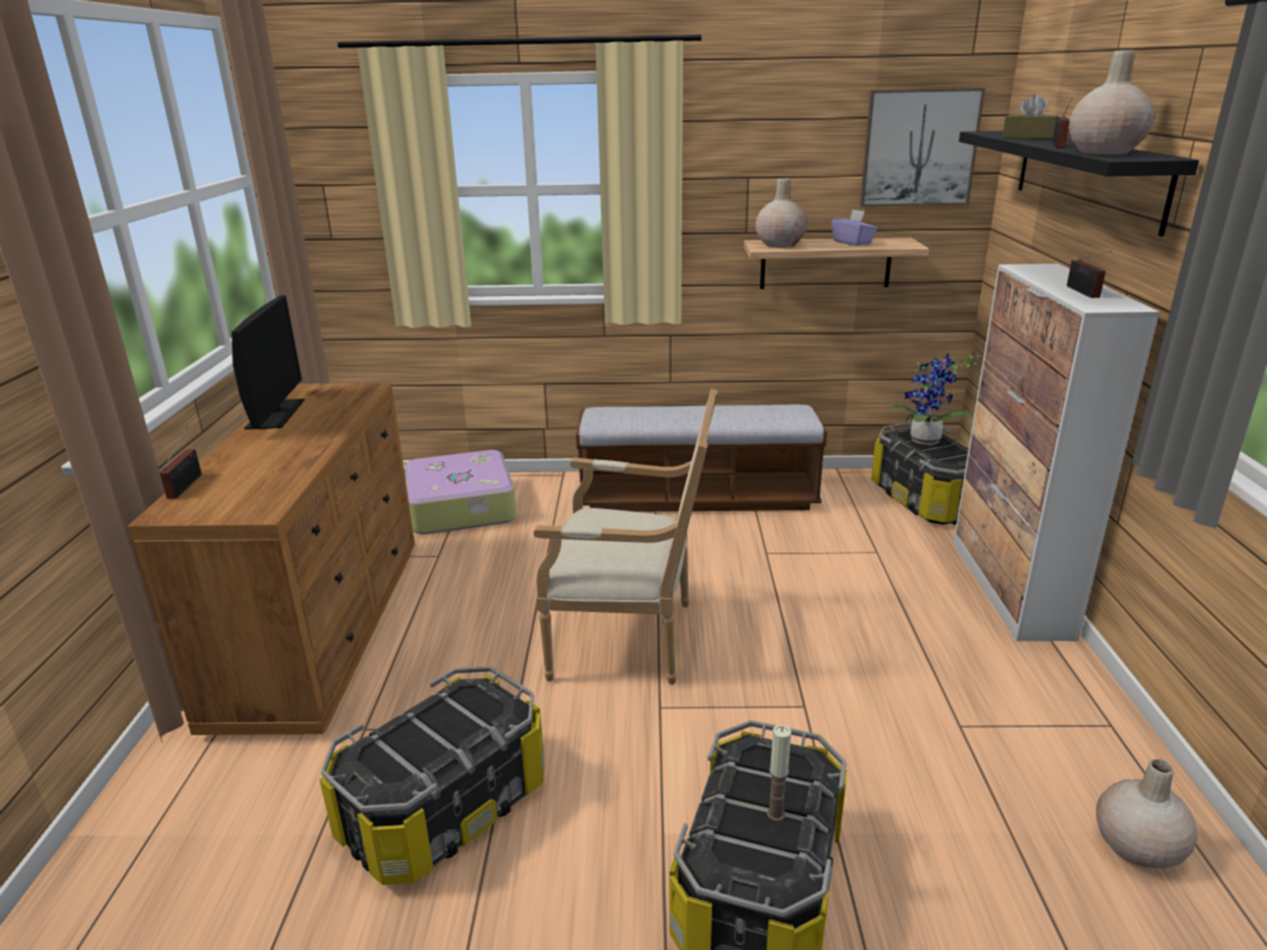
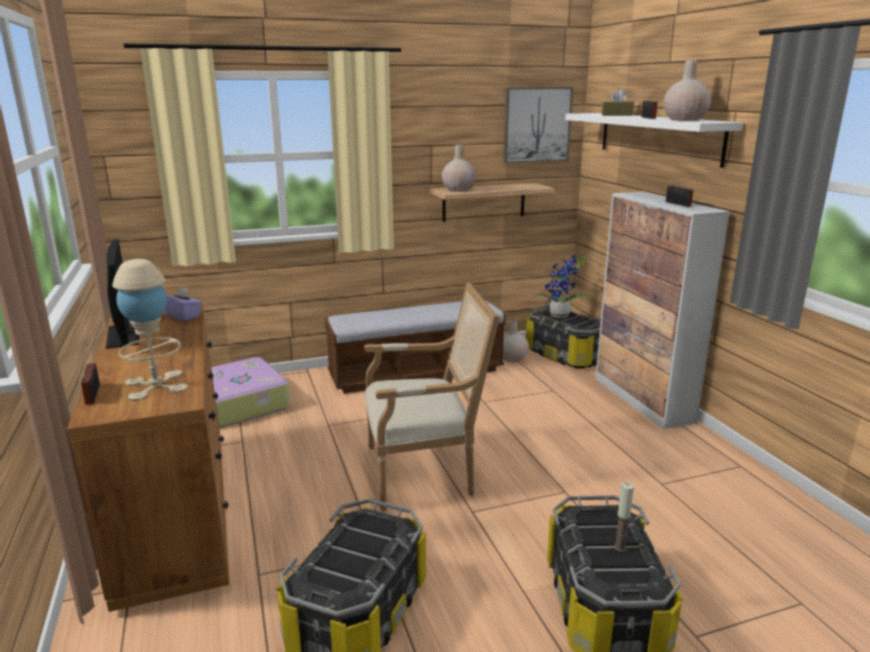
camera: 20 degrees left, 5 degrees down
purple tissue box [831,209,877,246] -> purple tissue box moved to [164,286,202,321]
black shelf [959,131,1199,237] -> white shelf [565,113,743,168]
beige vase [1096,759,1198,868] -> beige vase moved to [503,320,529,362]
none -> beige table lamp [112,259,188,401]

